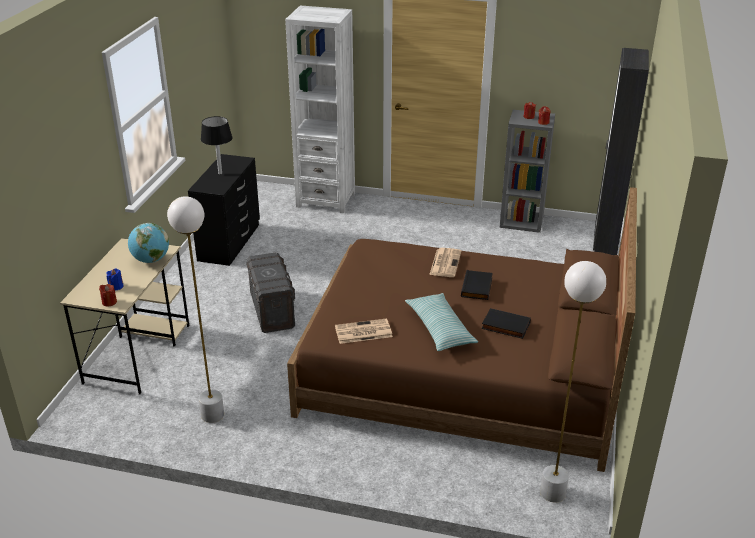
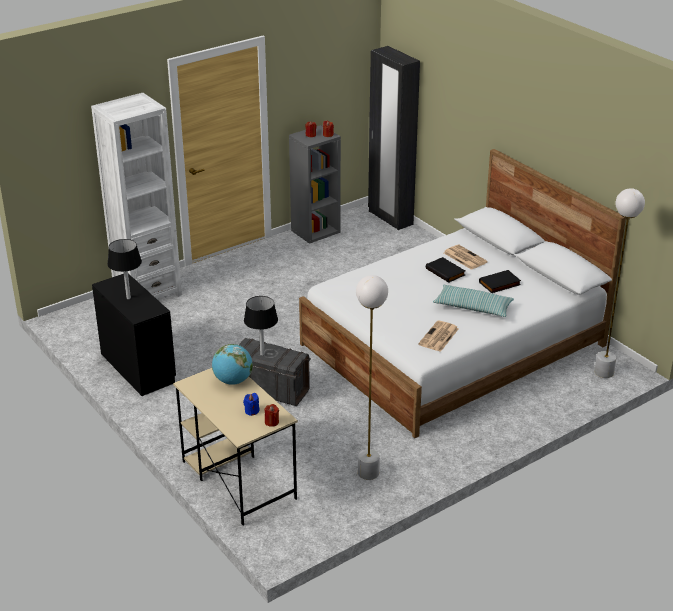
camera: 50 degrees left, 0 degrees up
brown bed [287,187,637,472] -> white bed [299,149,626,438]
newspaper [429,248,461,277] -> newspaper moved to [444,245,488,270]
none -> black table lamp [244,296,278,356]

